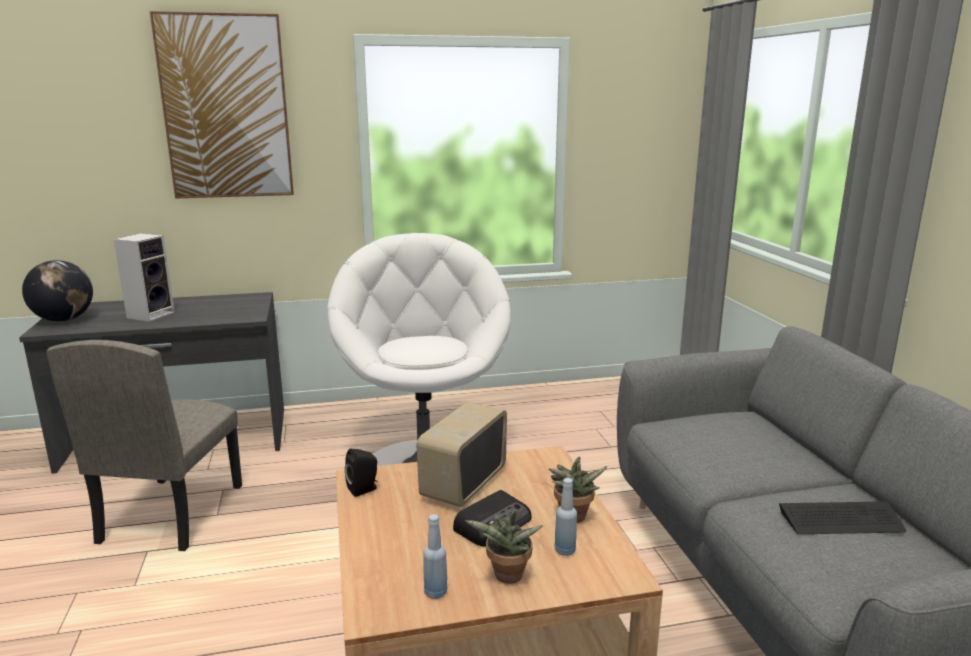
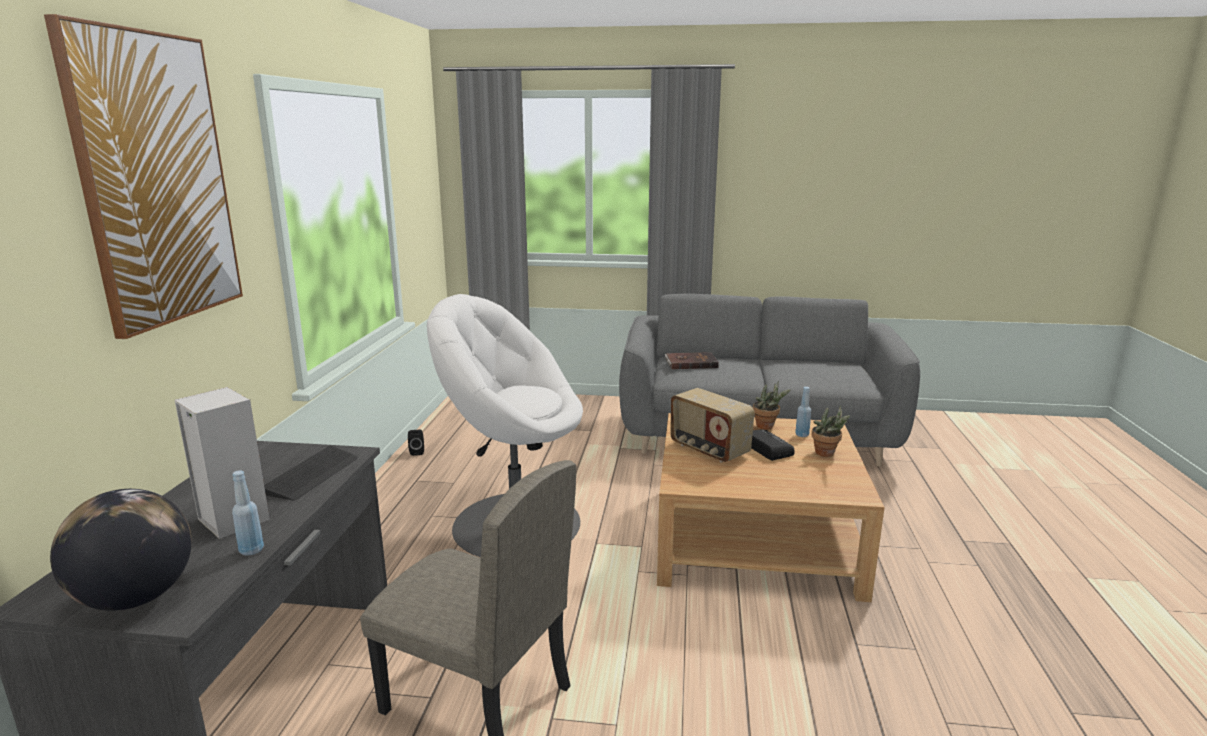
camera: 70 degrees left, 0 degrees up
black speaker [345,449,377,497] -> black speaker moved to [408,429,424,456]
blue bottle [423,514,447,599] -> blue bottle moved to [232,471,264,556]
keyboard [779,502,906,534] -> keyboard moved to [264,446,358,501]
none -> brown book [665,352,719,369]

